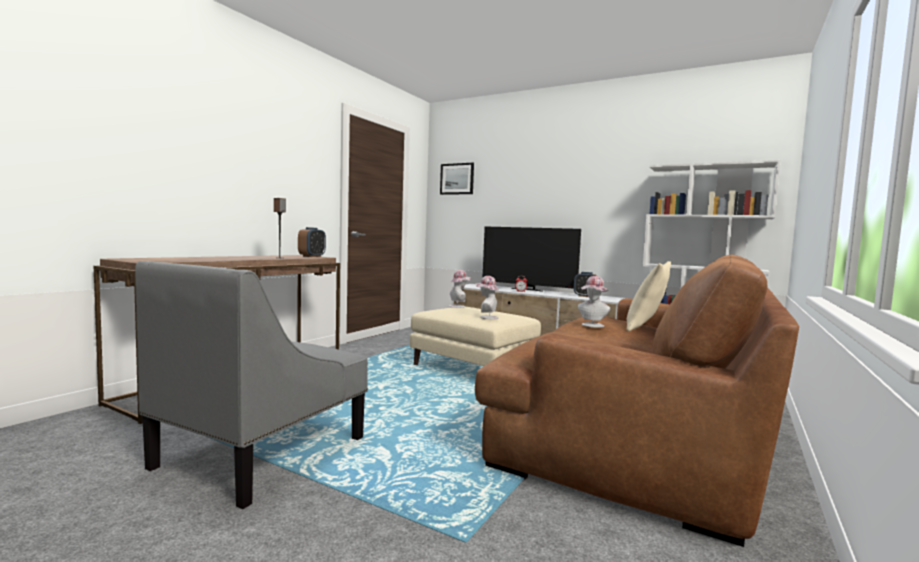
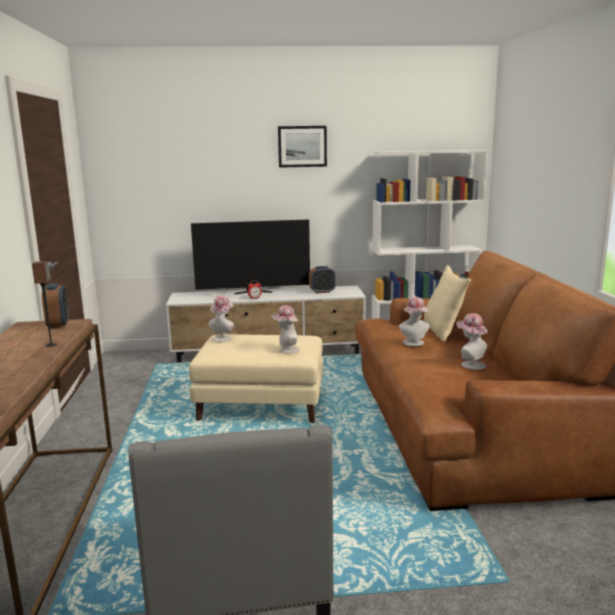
camera: 35 degrees left, 10 degrees up
picture [440,163,474,195] -> picture moved to [278,126,327,168]
none -> hat [456,313,488,370]

